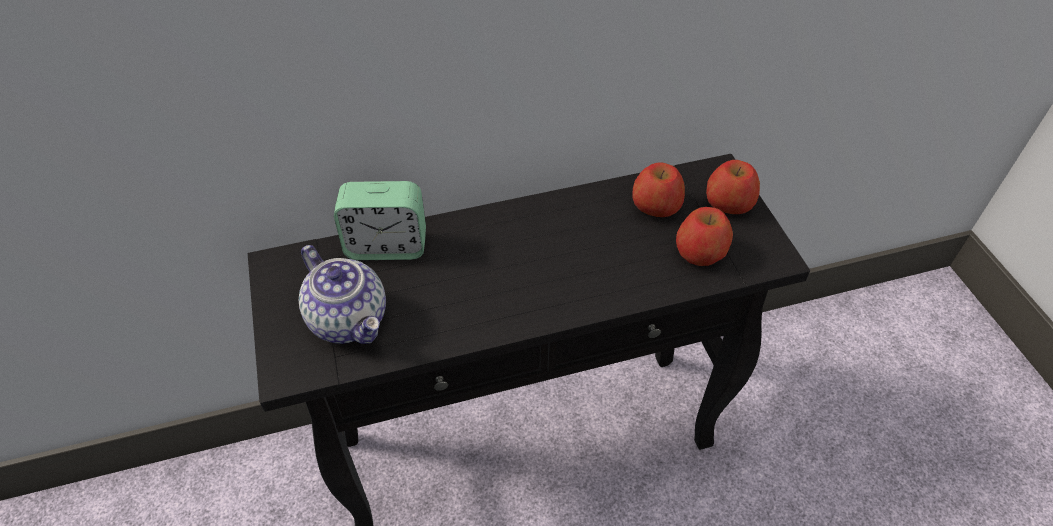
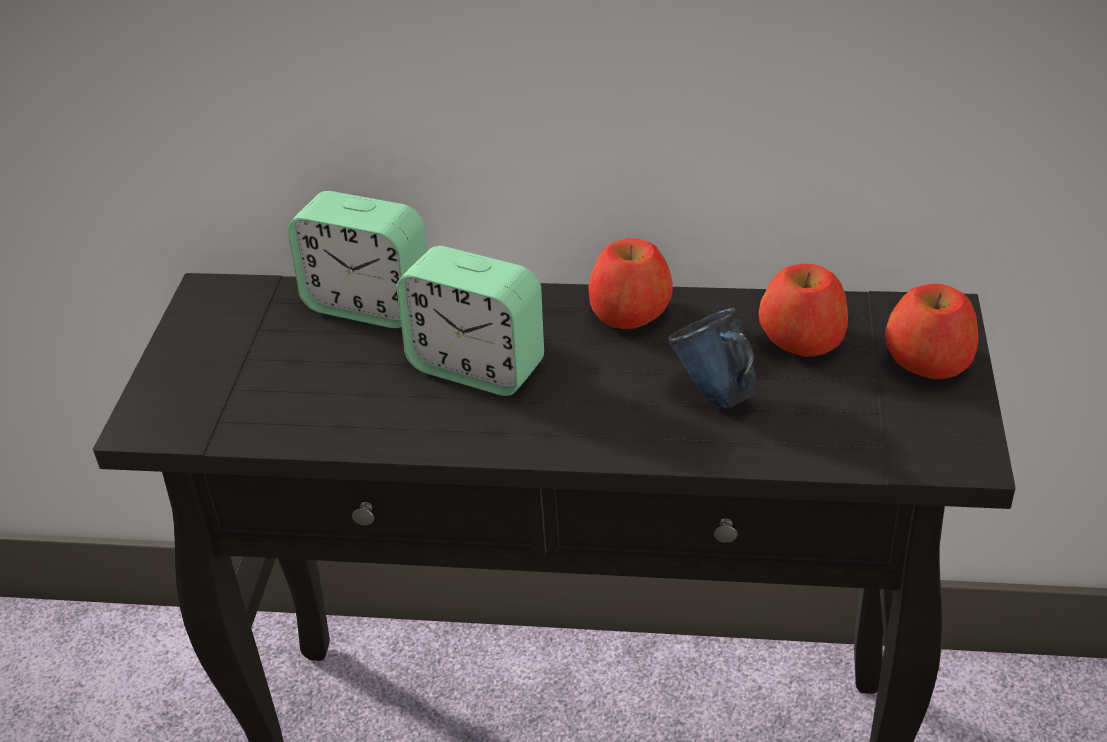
camera: 25 degrees right, 10 degrees down
teapot [299,245,386,344] -> none
apple [676,207,733,266] -> apple moved to [588,238,673,329]
none -> alarm clock [397,246,544,396]
none -> blue mug [668,308,758,409]

